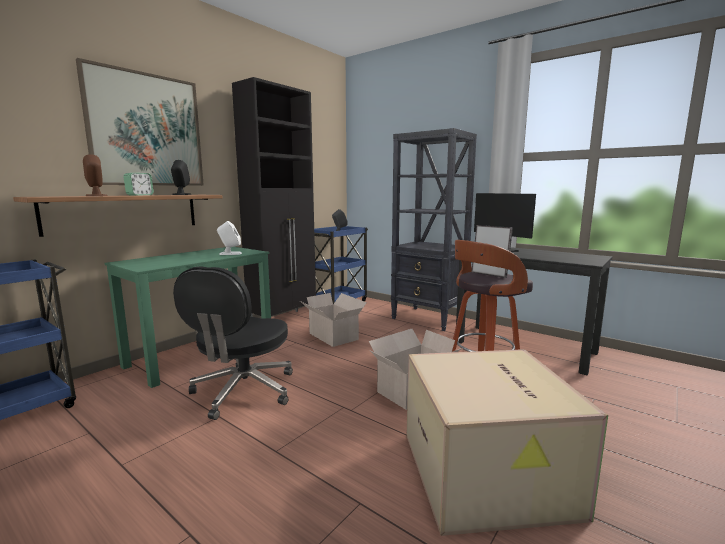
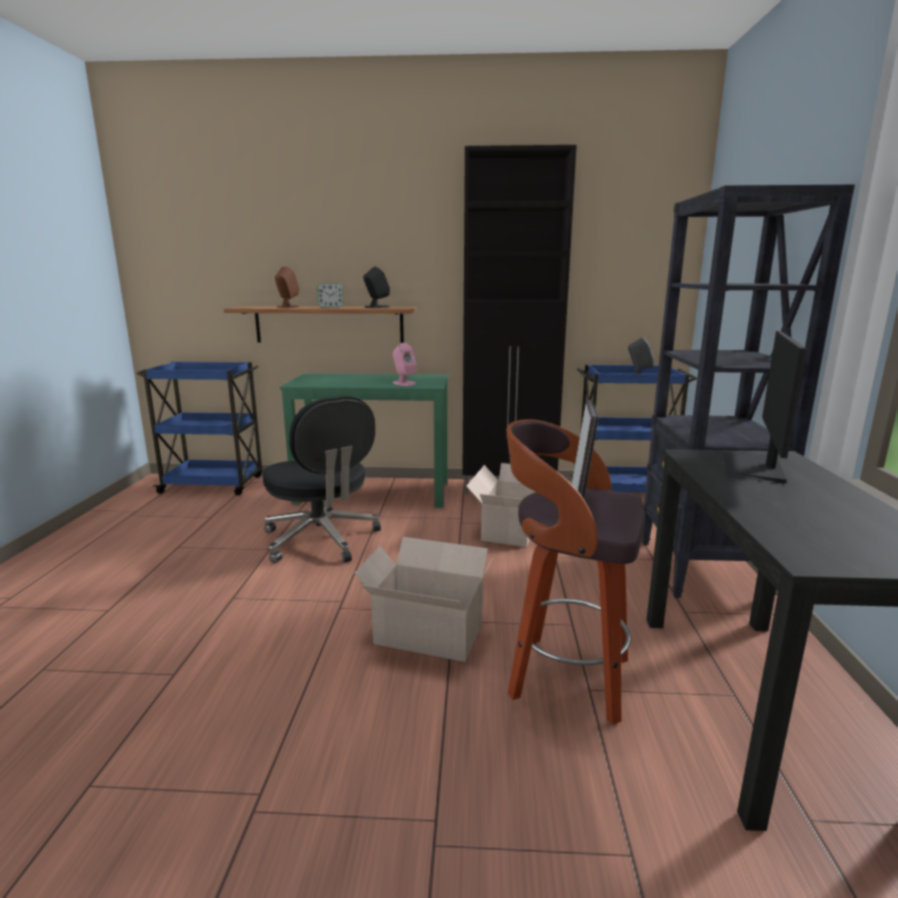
camera: 55 degrees right, 5 degrees up
picture [76,58,204,186] -> none
black office chair [173,266,293,420] -> black office chair turned 105 degrees counterclockwise [263,396,381,563]
white speaker [217,221,242,255] -> pink speaker [393,343,417,386]
cardboard box [406,349,608,536] -> none

